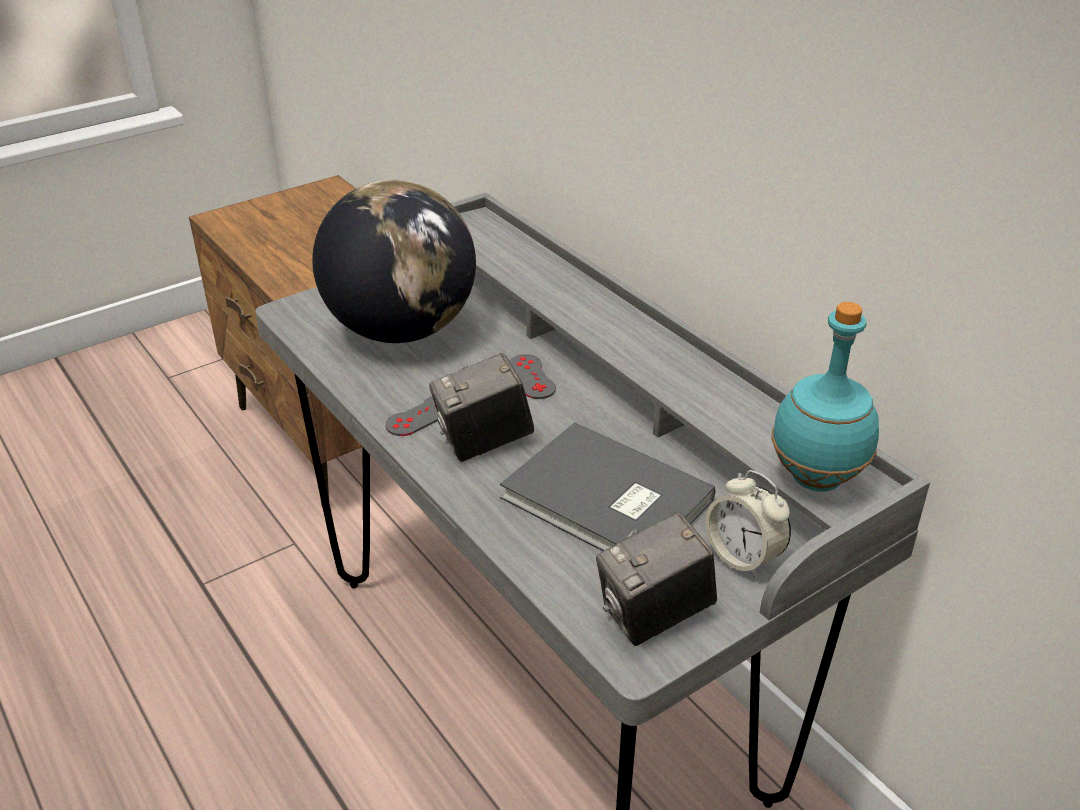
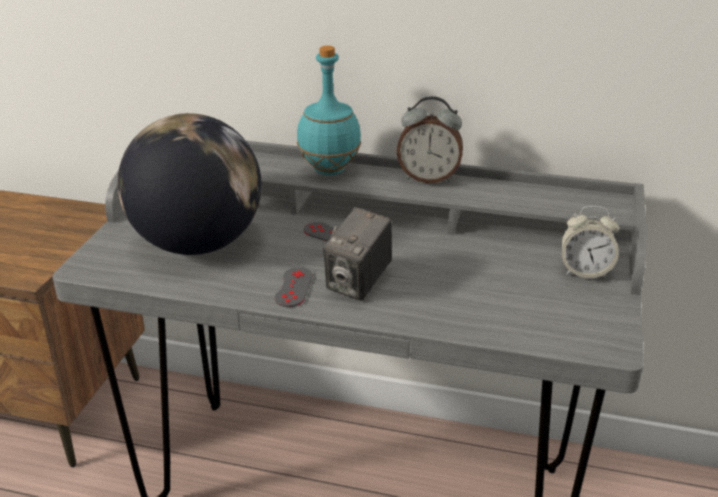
camera: 40 degrees left, 5 degrees down
grey book [500,422,715,551] -> none
camera [596,512,717,646] -> none
turquoise bottle [771,302,879,492] -> turquoise bottle moved to [297,46,361,175]
none -> alarm clock [397,96,463,183]

